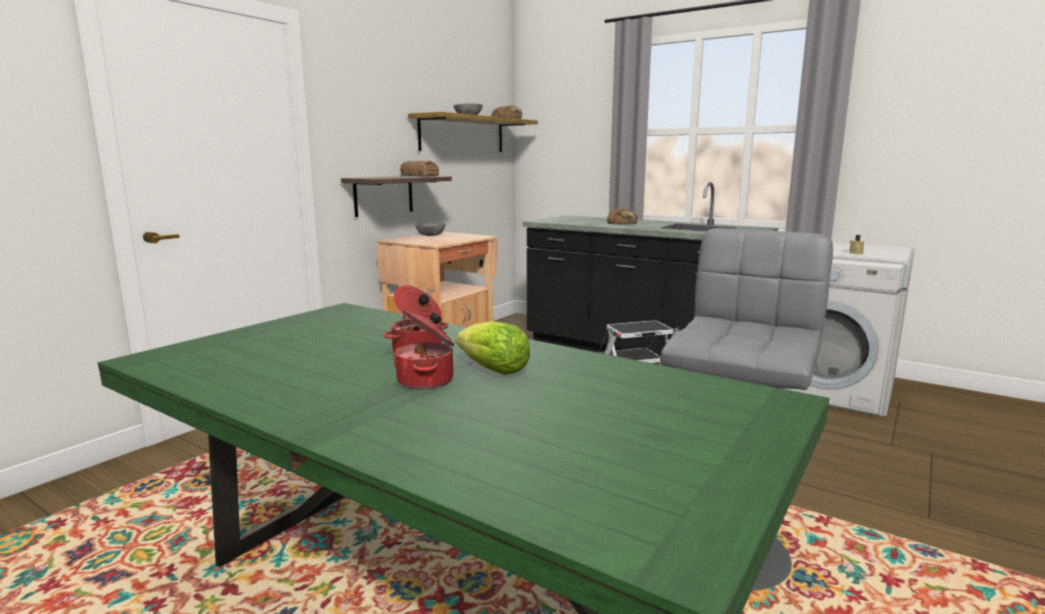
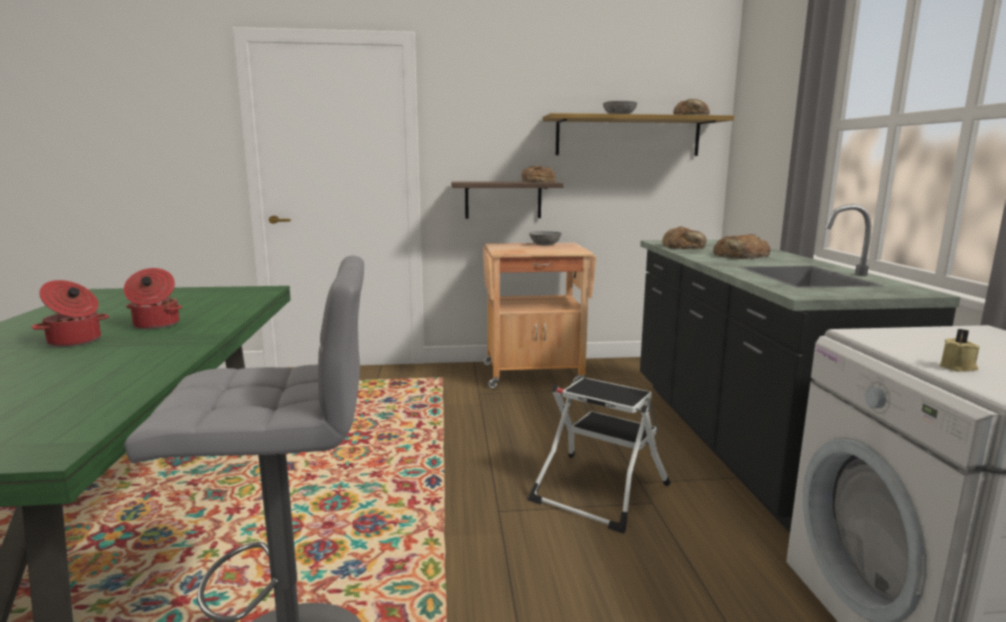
camera: 50 degrees right, 0 degrees up
lettuce [455,321,530,375] -> none
none -> bread [662,226,707,249]

